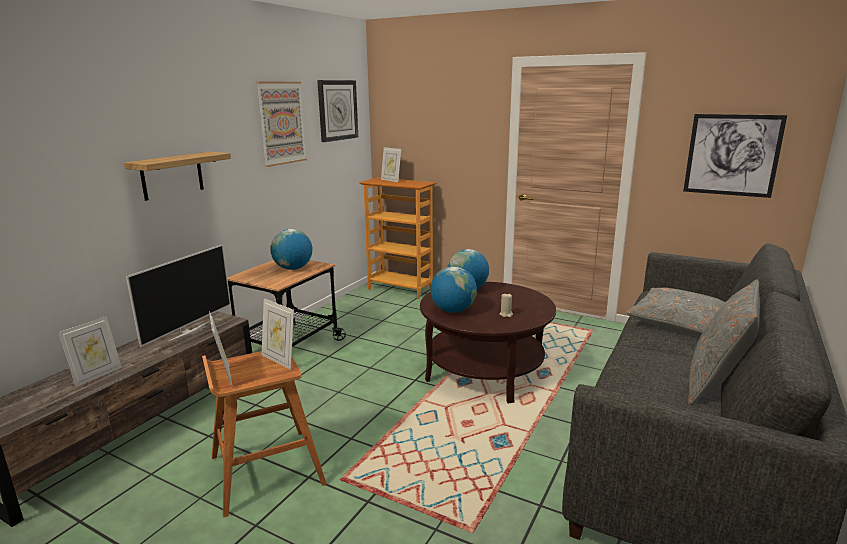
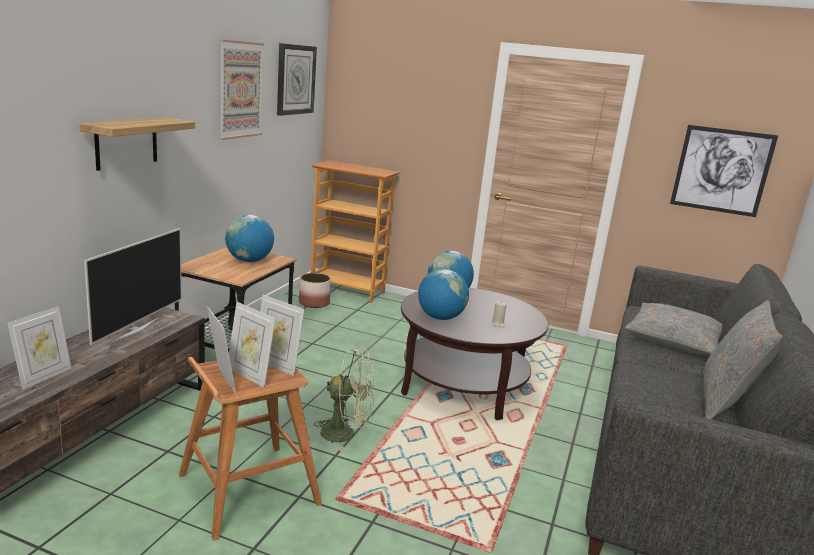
camera: 10 degrees left, 0 degrees up
picture frame [381,147,401,182] -> picture frame moved to [229,302,276,388]
none -> planter [299,273,331,308]
none -> green fan [313,349,375,452]

